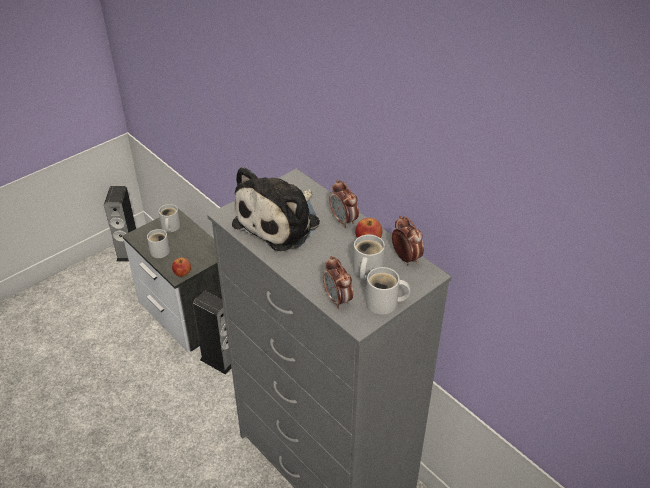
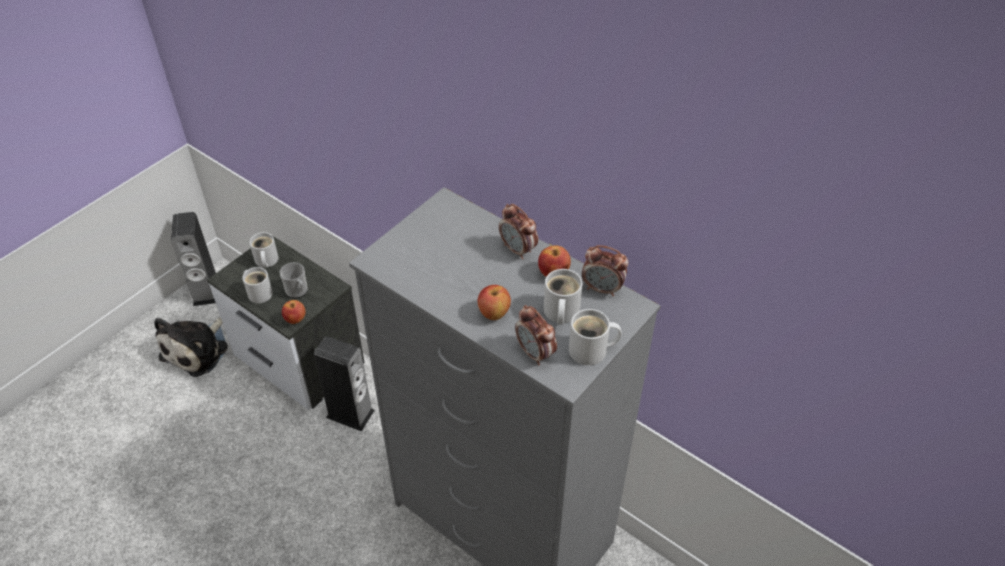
camera: 10 degrees left, 5 degrees up
plush toy [232,167,320,251] -> plush toy moved to [154,317,228,377]
alarm clock [392,216,424,265] -> alarm clock turned 150 degrees clockwise [582,245,628,296]
none -> mug [279,262,308,298]
none -> apple [478,285,511,320]

